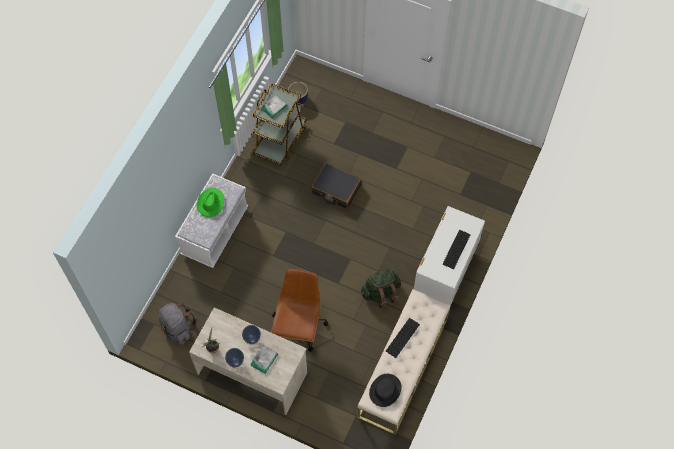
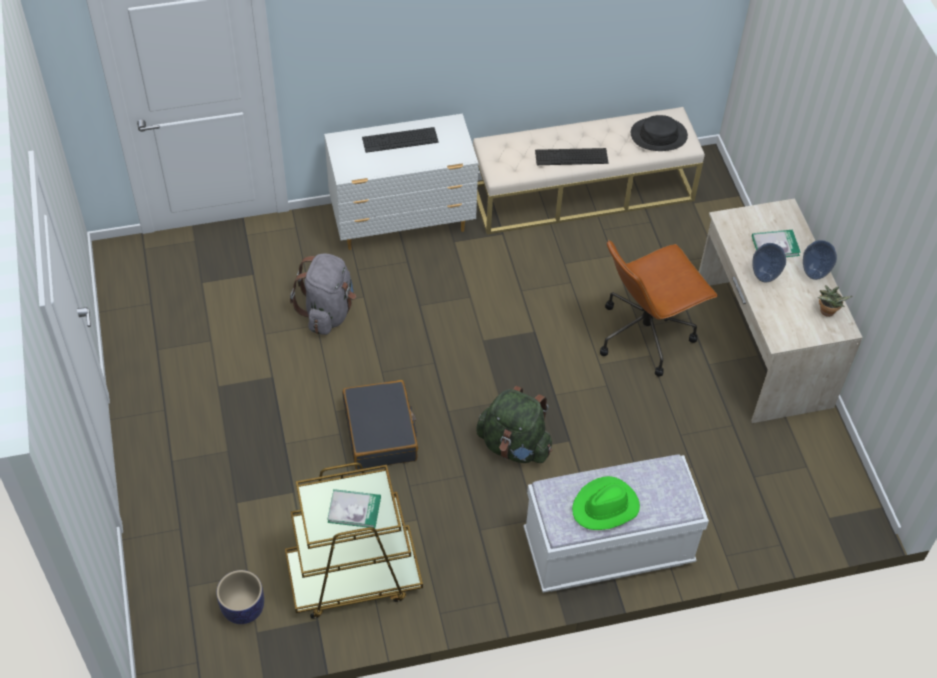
camera: 130 degrees left, 10 degrees down
grey backpack [159,302,197,344] -> grey backpack moved to [290,254,356,335]
green backpack [361,269,401,308] -> green backpack moved to [476,386,552,463]

